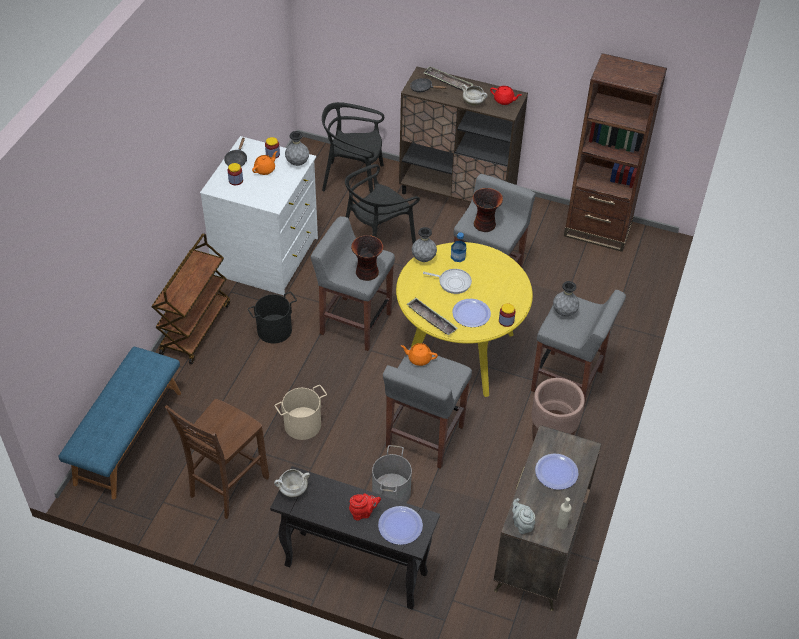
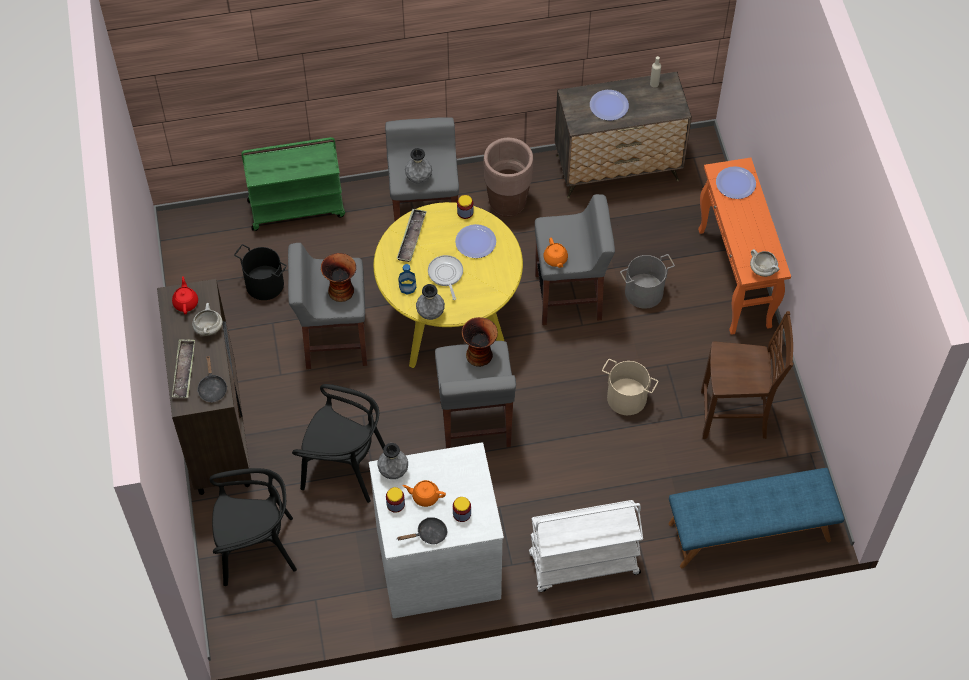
camera: 120 degrees left, 10 degrees up
brown cart [152,233,230,364] -> white cart [529,500,643,592]
black bucket [248,292,297,344] -> black bucket moved to [234,244,287,300]
black console table [270,466,440,610] -> orange console table [698,158,791,335]
black chair [322,102,384,193] -> black chair turned 75 degrees counterclockwise [210,468,297,586]
red teapot [349,493,381,520] -> none
tray [407,298,458,335] -> tray moved to [396,209,427,262]
grey teapot [512,498,535,534] -> none
brown bookcase [564,53,667,252] -> none
none -> green cart [242,137,345,231]

